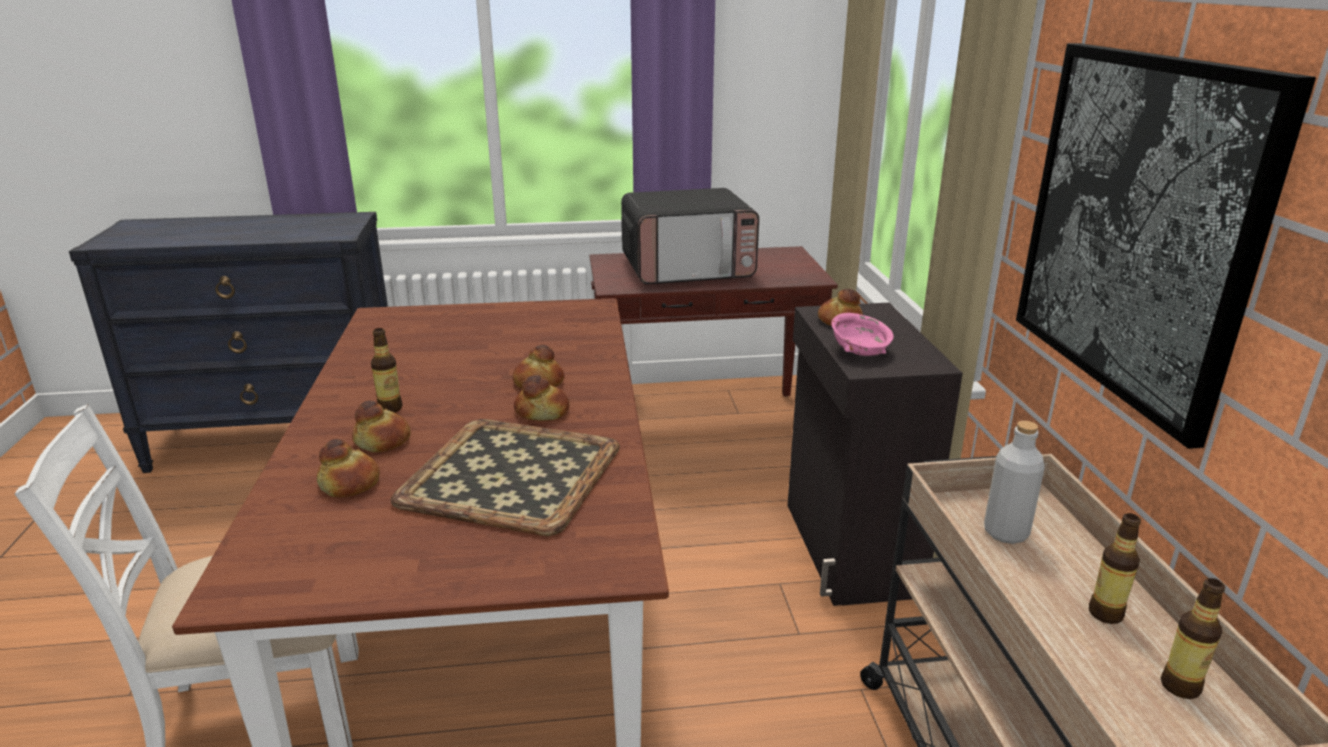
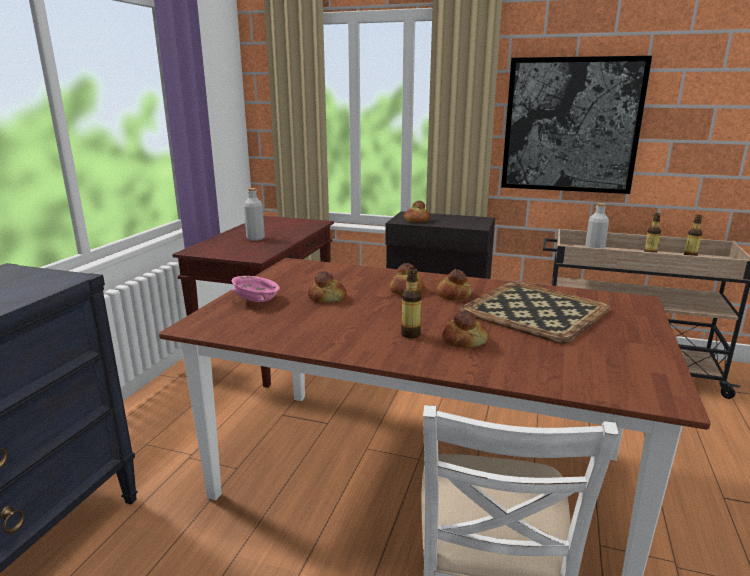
camera: 65 degrees left, 5 degrees down
bread [317,439,380,497] -> bread moved to [308,271,346,302]
microwave [621,188,759,284] -> grey bottle [244,188,265,241]
pink bowl [831,313,894,356] -> pink bowl moved to [232,276,280,302]

